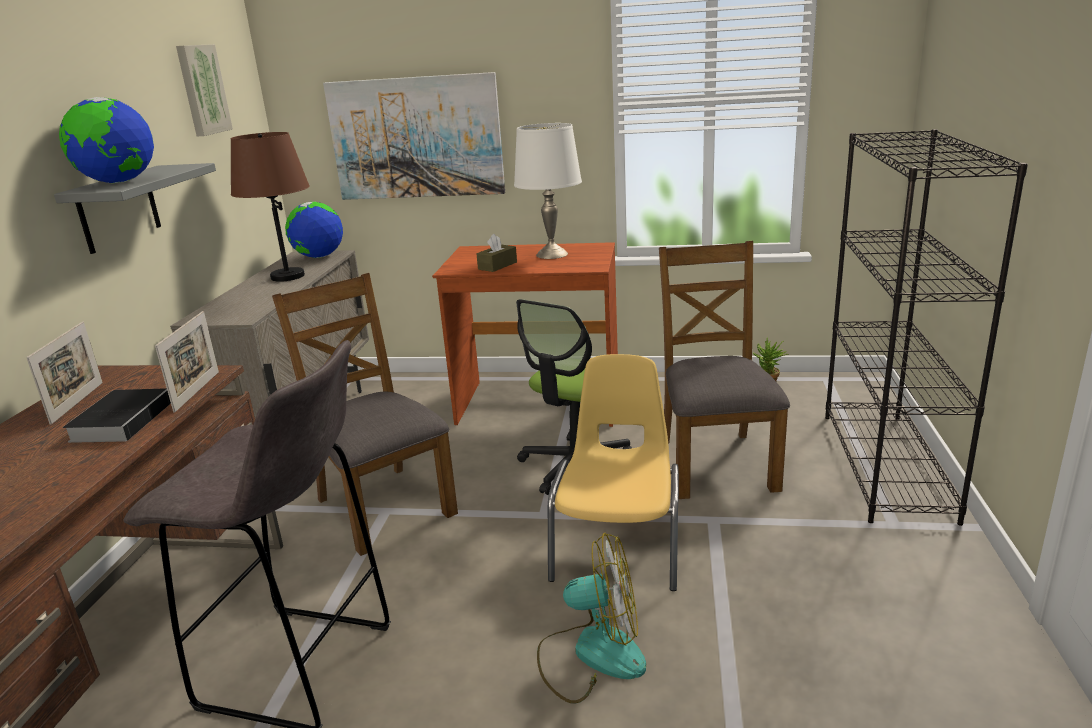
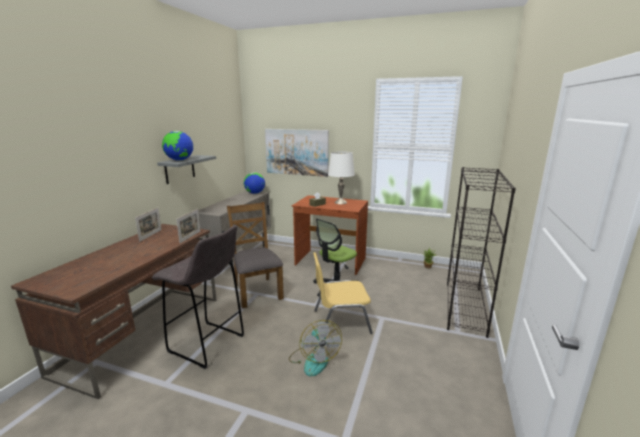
camera: 10 degrees right, 5 degrees down
book [63,388,171,443] -> none
picture [176,44,233,136] -> none
brown table lamp [231,132,310,282] -> none
fan [537,533,646,704] -> fan turned 60 degrees clockwise [289,320,342,377]
yellow chair [548,354,679,591] -> yellow chair turned 120 degrees counterclockwise [313,252,373,334]
brown chair [659,241,790,499] -> none

